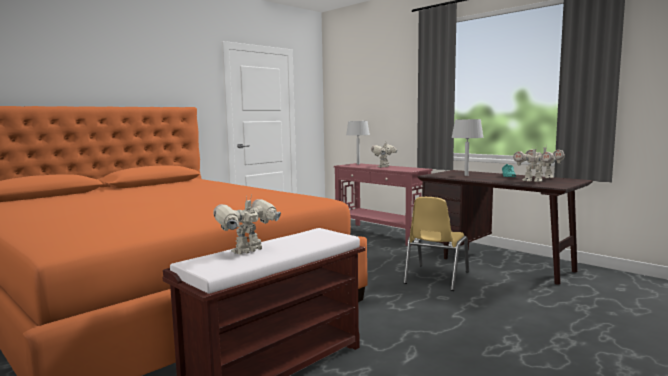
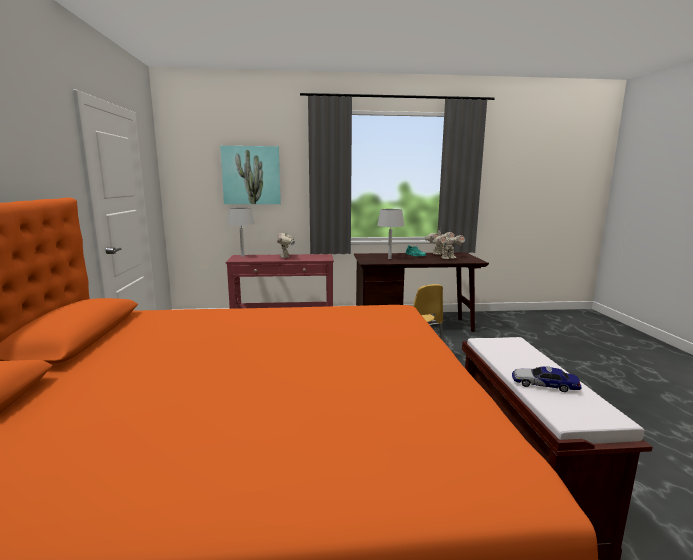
camera: 50 degrees left, 5 degrees up
toy robot [213,195,281,255] -> toy car [512,366,582,392]
none -> picture [220,146,281,204]

